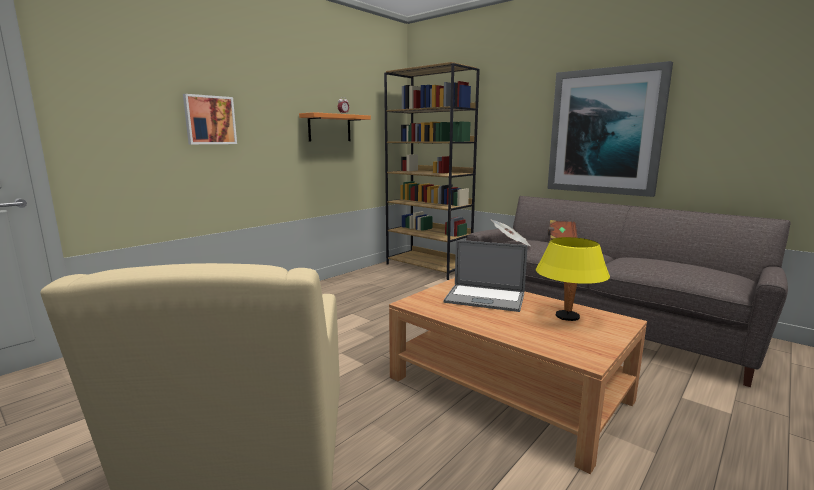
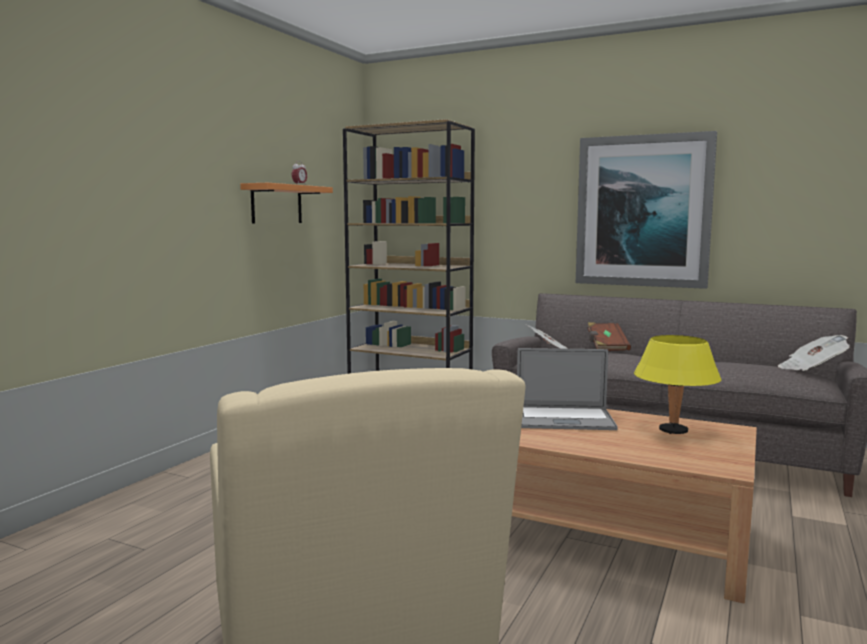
camera: 15 degrees left, 5 degrees down
picture [183,94,237,144] -> none
none -> newspaper [778,335,850,371]

